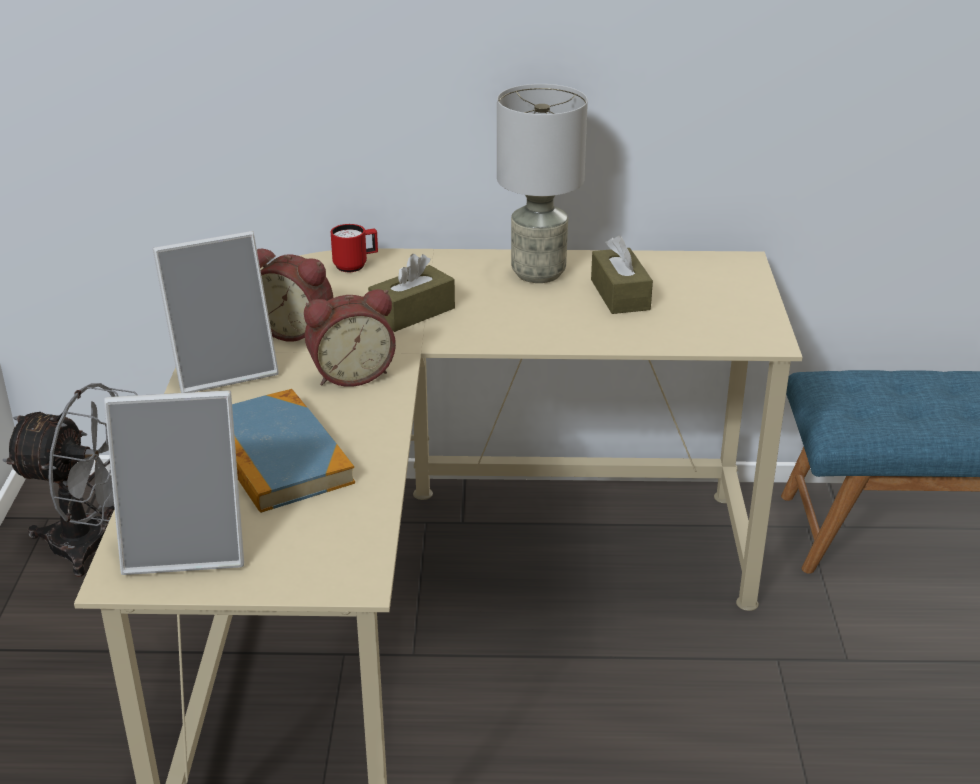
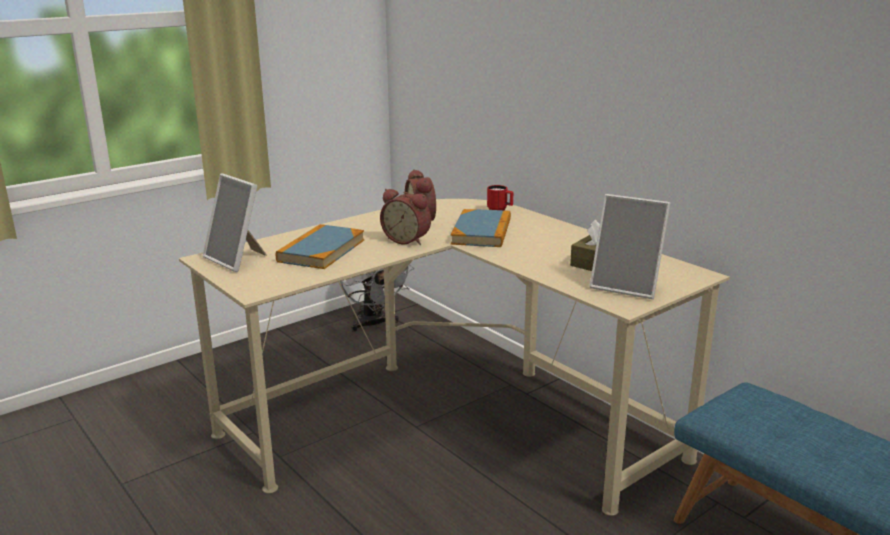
camera: 50 degrees right, 10 degrees down
picture frame [153,231,279,393] -> picture frame moved to [589,194,670,299]
brown tissue box [368,254,455,332] -> book [451,209,511,247]
grey table lamp [497,84,588,283] -> none

